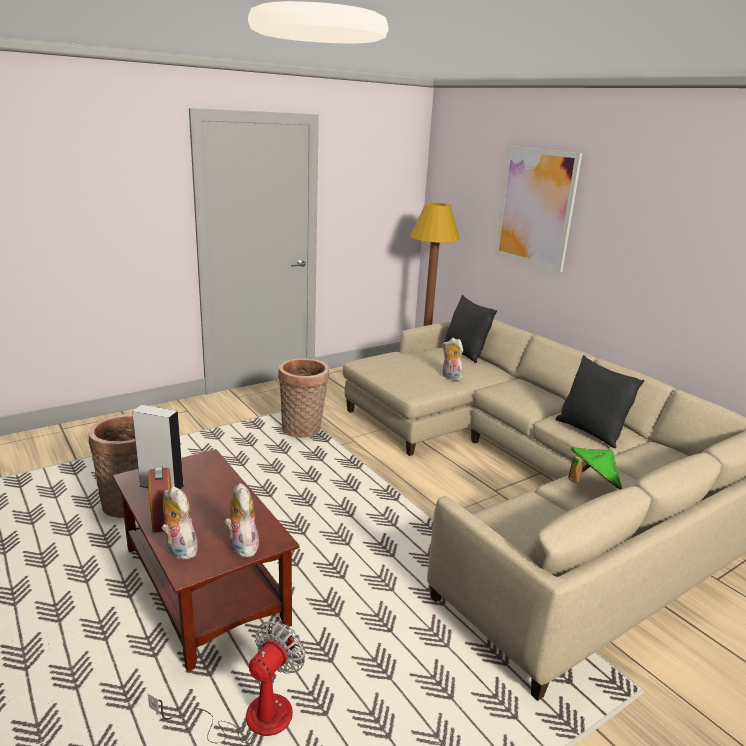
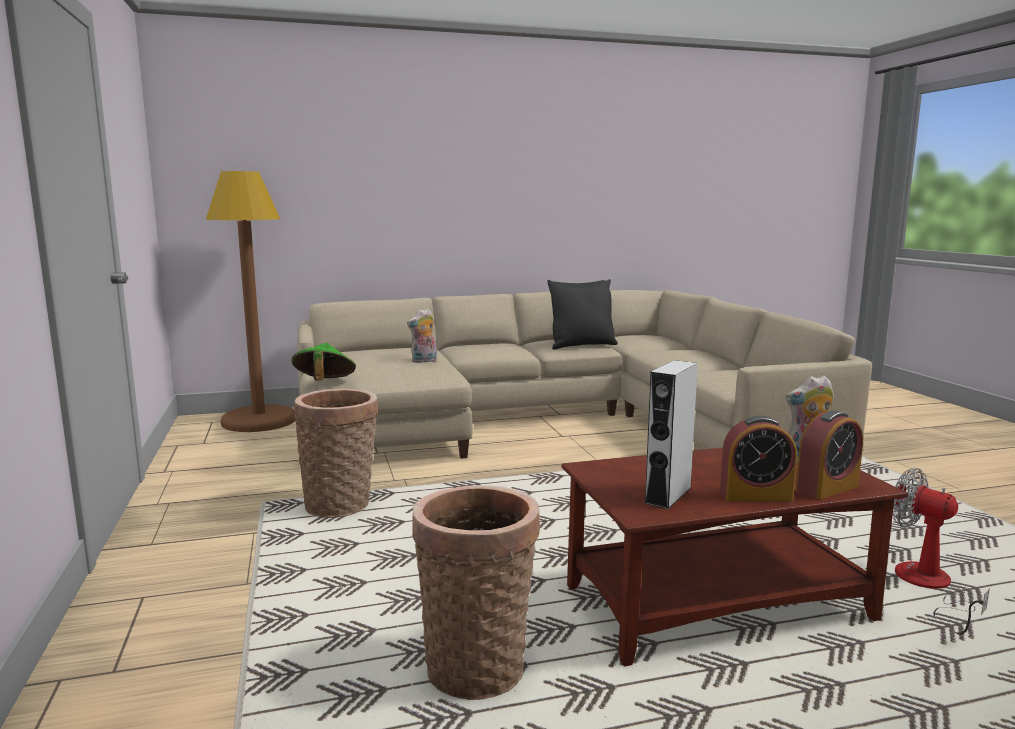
camera: 70 degrees left, 10 degrees down
plush toy [161,486,198,560] -> alarm clock [796,410,863,500]
black pillow [443,295,497,363] -> none
picture [495,146,582,272] -> none
green hat [568,447,623,489] -> green hat moved to [292,343,356,381]

